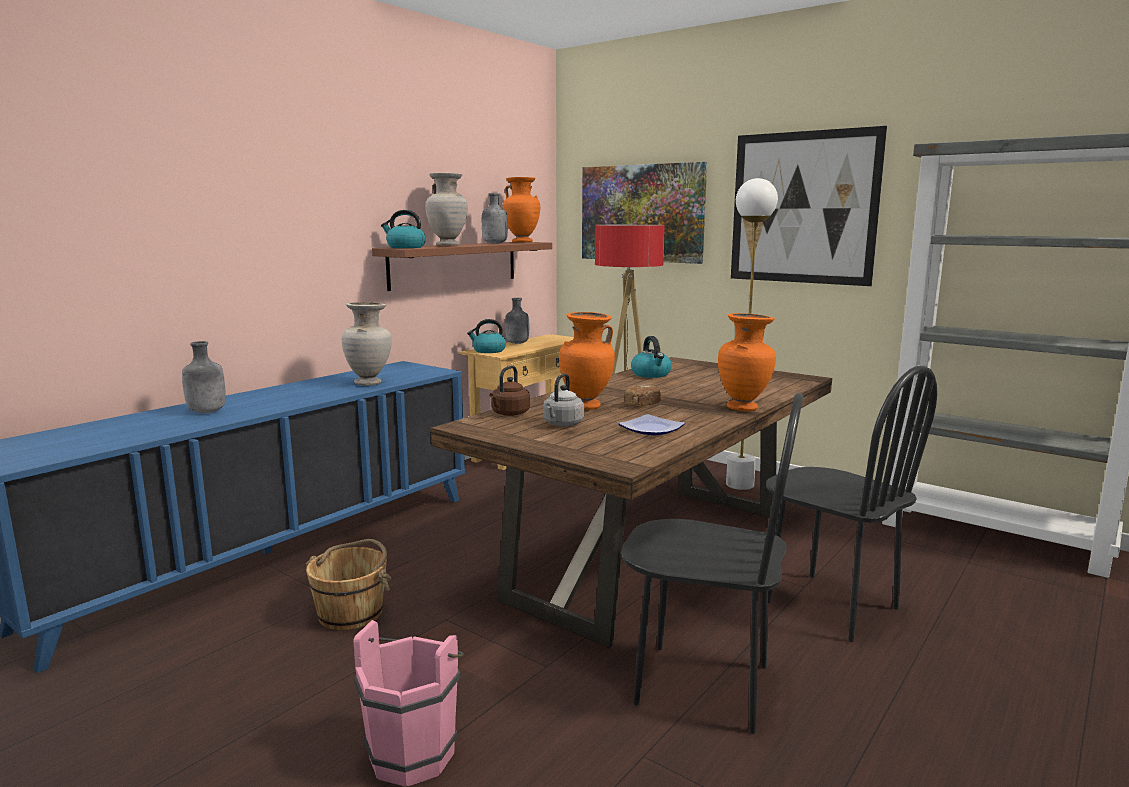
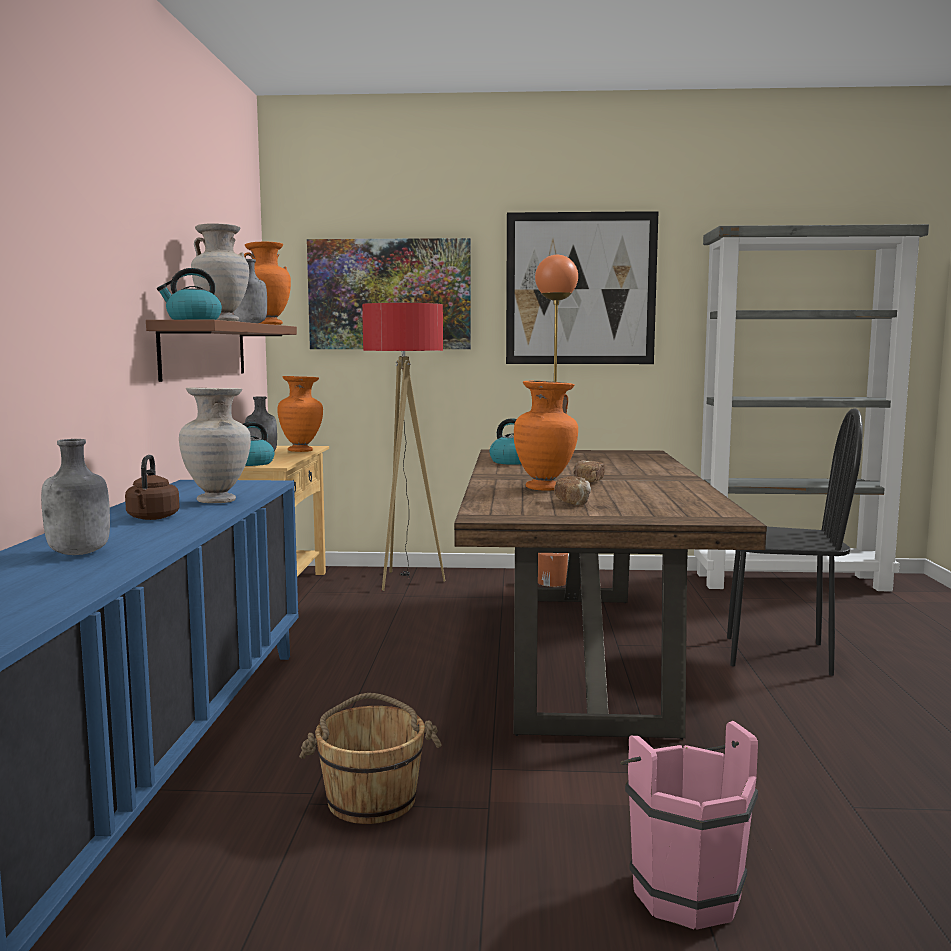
camera: 35 degrees left, 5 degrees down
brown kettle [489,365,530,416] -> brown kettle moved to [125,455,180,520]
grey kettle [544,373,584,426] -> bread [554,476,591,505]
plate [618,414,685,435] -> none
black chair [621,393,803,734] -> none
orange vase [718,313,776,411] -> orange vase moved to [277,376,323,452]
white floor lamp [726,178,778,490] -> orange floor lamp [535,255,578,587]

